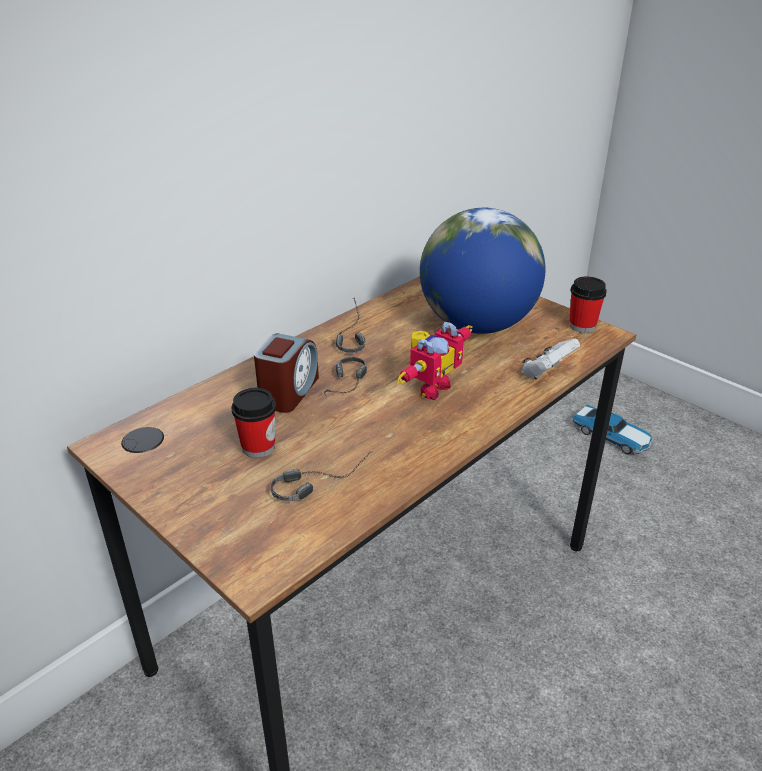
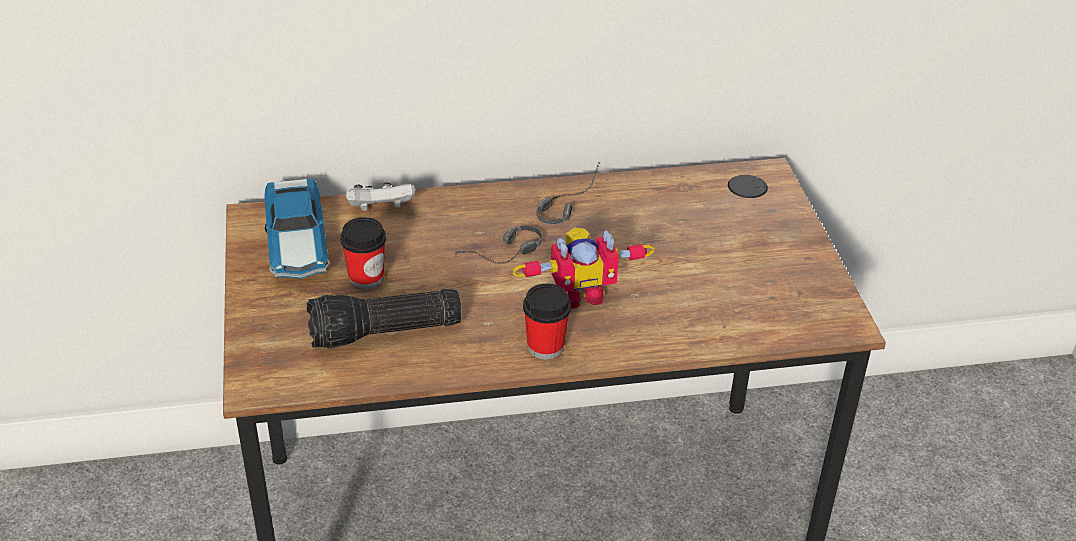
camera: 35 degrees right, 5 degrees up
alarm clock [254,333,319,413] -> none
headphones [271,451,373,501] -> flashlight [307,289,462,349]
globe [420,208,546,334] -> none
white game controller [522,339,580,379] -> white game controller moved to [346,183,415,211]
cup [569,276,607,333] -> cup moved to [523,284,571,360]
toy car [572,405,653,454] -> toy car moved to [264,178,330,279]

